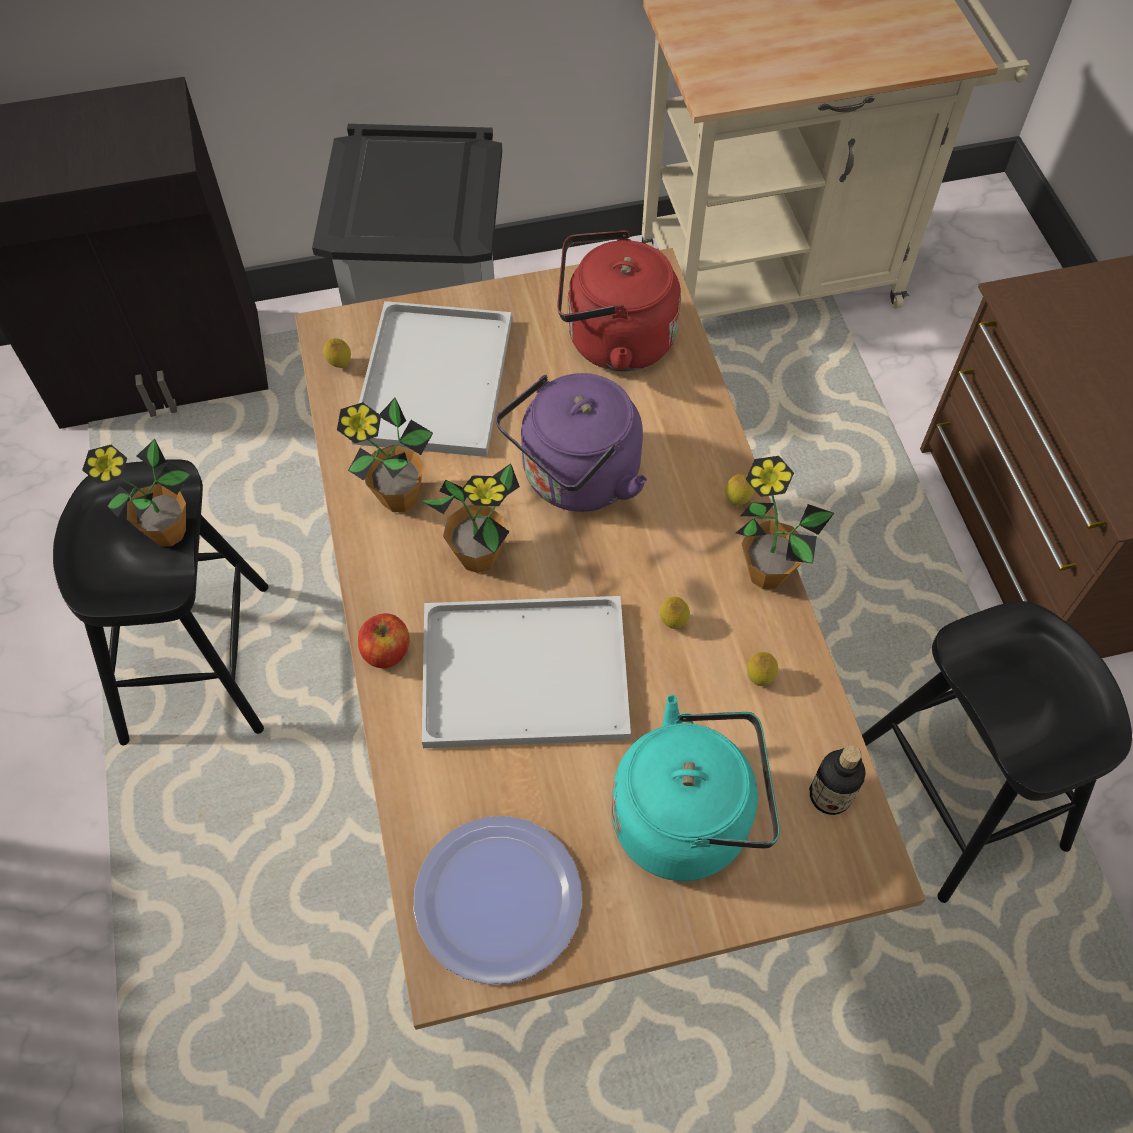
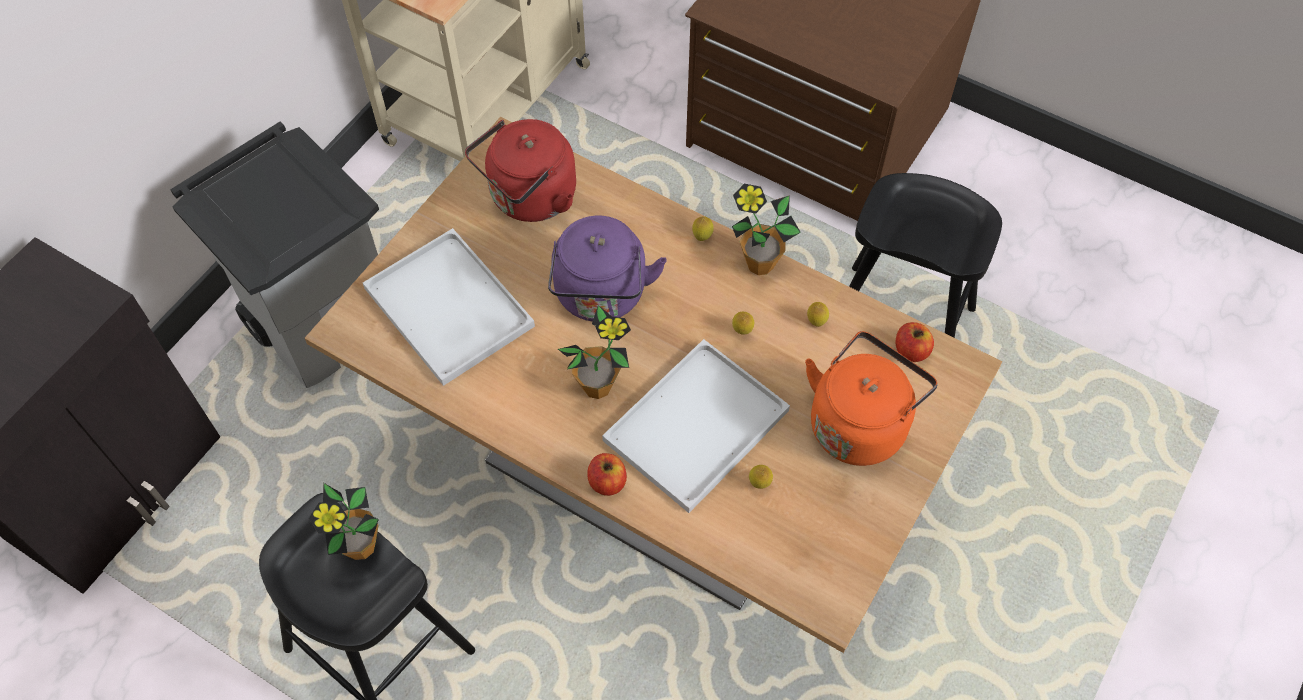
camera: 45 degrees left, 0 degrees up
lemon [324,338,351,368] -> lemon moved to [749,465,773,489]
potted plant [337,398,433,512] -> none
plate [413,816,582,984] -> none
turquoise kettle [611,695,780,881] -> orange kettle [805,331,938,466]
bottle [809,745,865,815] -> apple [895,322,934,362]

